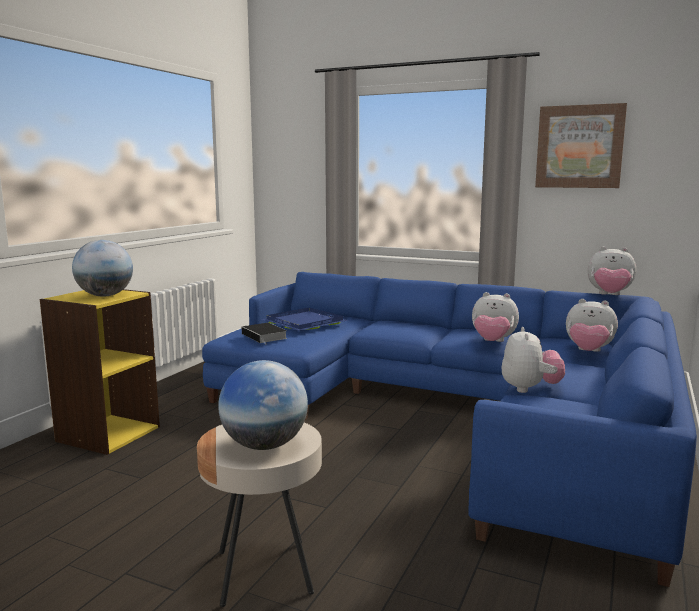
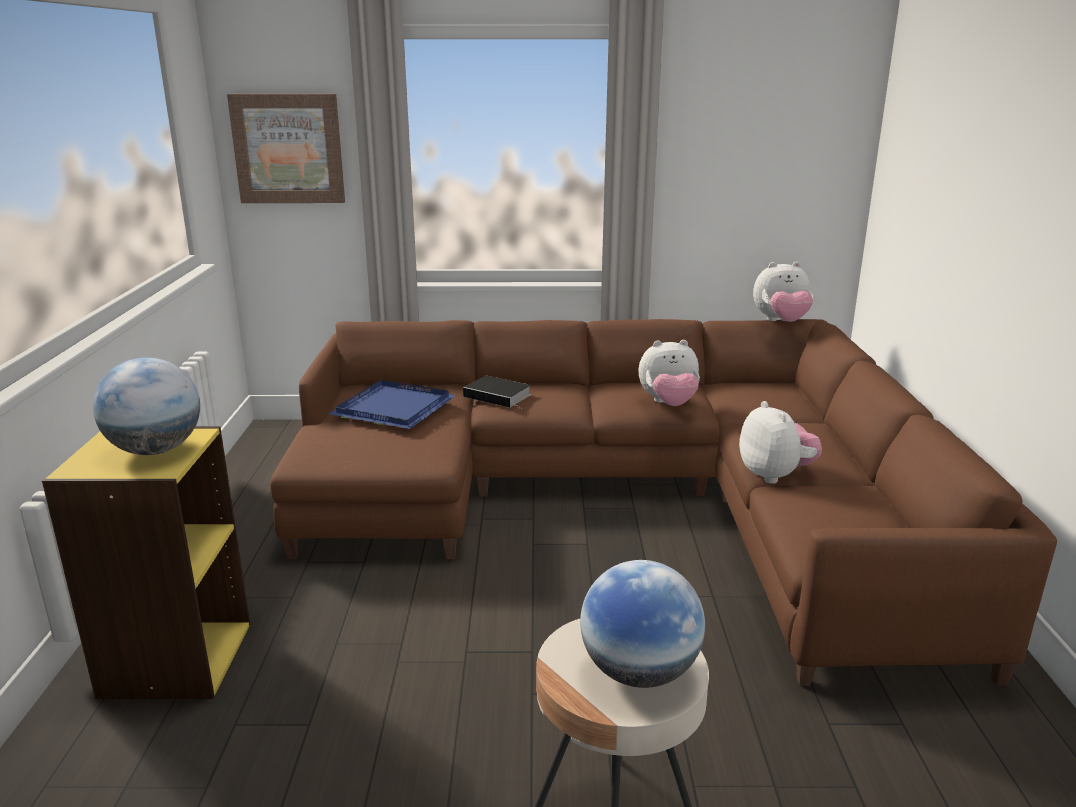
camera: 25 degrees left, 10 degrees up
blue sofa [202,272,697,587] -> brown sofa [270,319,1057,686]
book [242,323,287,344] -> book moved to [463,375,531,409]
picture [535,103,627,188] -> picture moved to [227,94,345,203]
plush toy [566,299,618,352] -> none

